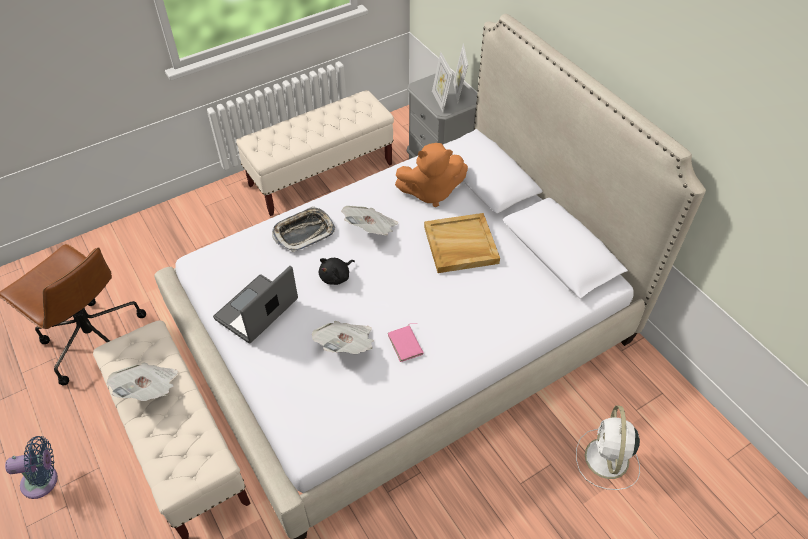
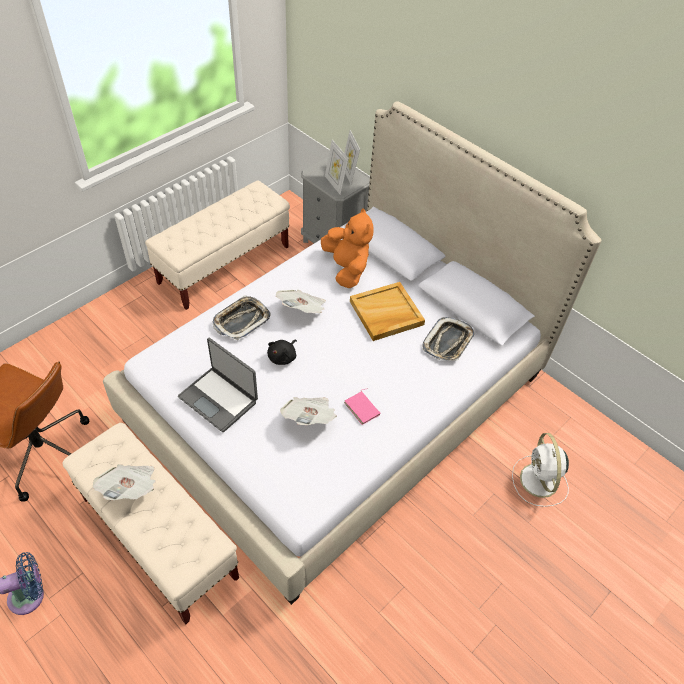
camera: 15 degrees left, 0 degrees up
laptop [213,266,298,343] -> laptop turned 75 degrees counterclockwise [178,338,258,432]
orange plush toy [395,143,468,207] -> orange plush toy turned 90 degrees counterclockwise [321,208,374,288]
none -> tray [422,317,474,361]

